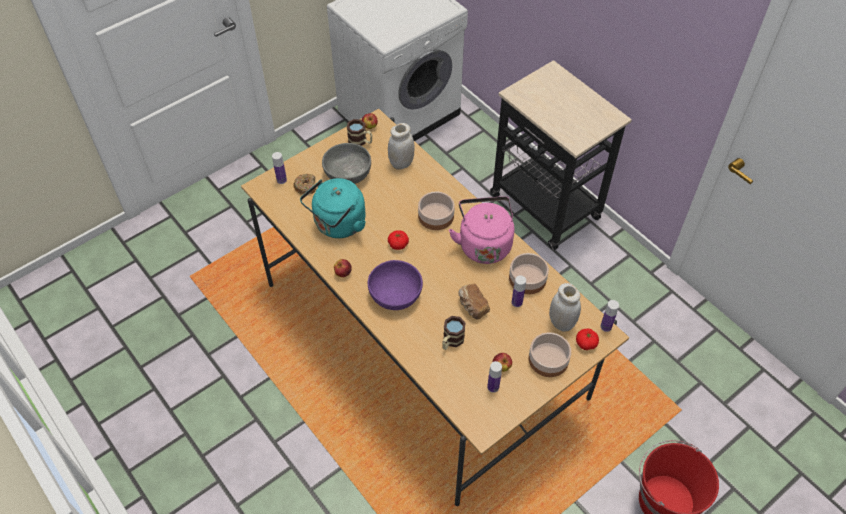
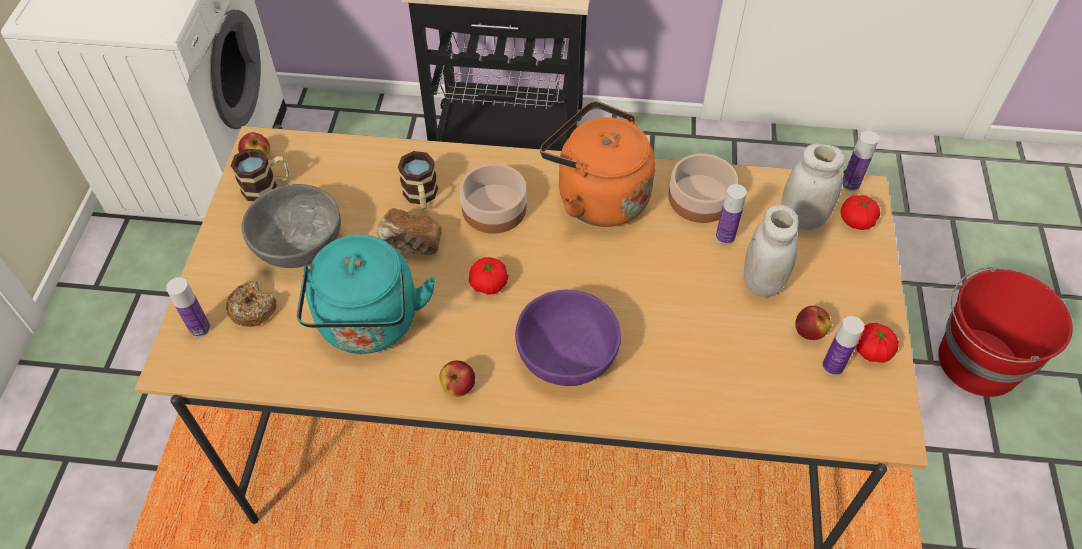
camera: 45 degrees left, 0 degrees up
white jar [388,123,414,170] -> white jar moved to [744,205,799,297]
mug [442,316,466,350] -> mug moved to [398,151,438,209]
pink kettle [449,196,514,264] -> orange kettle [540,101,655,227]
bread [458,284,490,319] -> bread moved to [377,208,442,255]
bowl [529,332,571,377] -> none
none -> tomato [856,323,899,363]

